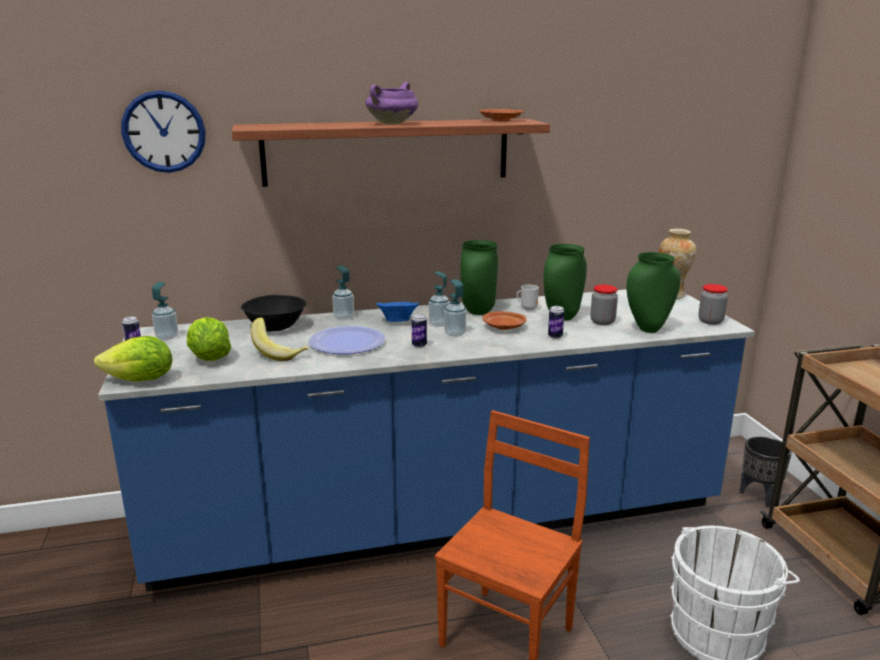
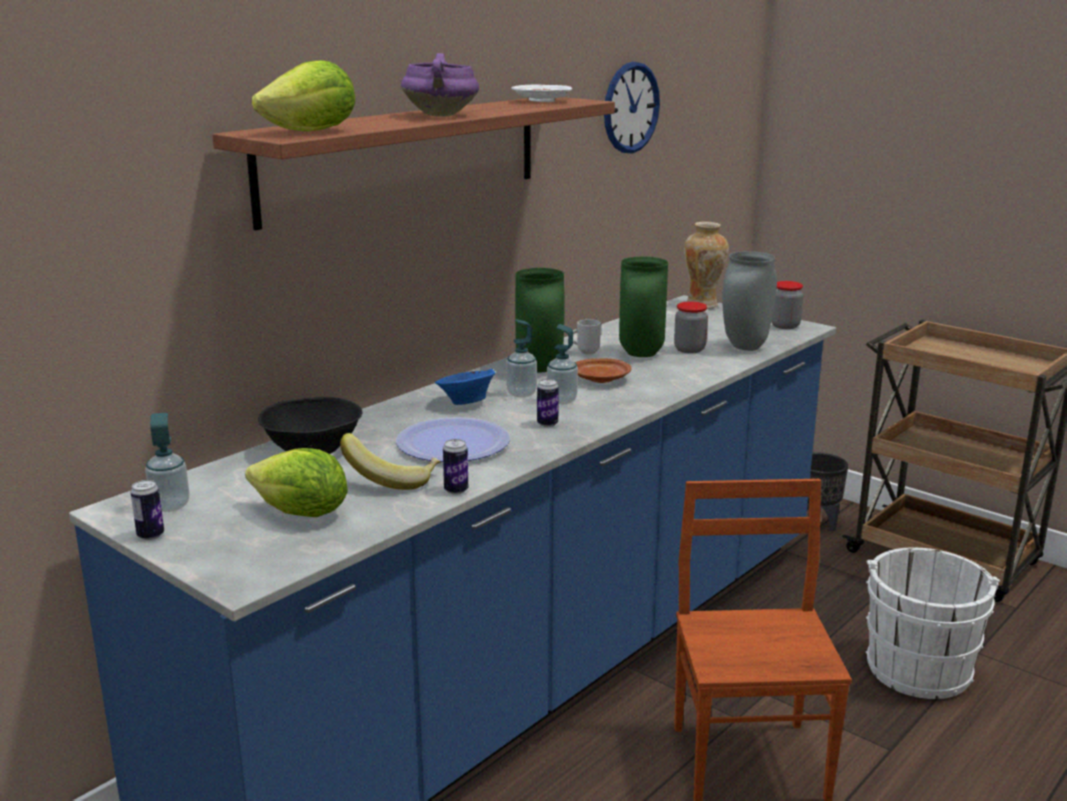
camera: 35 degrees left, 0 degrees up
lettuce [94,336,172,382] -> lettuce moved to [252,60,355,131]
wall clock [121,90,206,173] -> wall clock moved to [604,62,660,154]
soap dispenser [332,266,354,320] -> none
brown plate [479,109,524,122] -> white plate [511,85,572,102]
can [548,306,564,339] -> can moved to [443,439,468,495]
green vase [626,252,681,333] -> grey vase [722,251,777,351]

